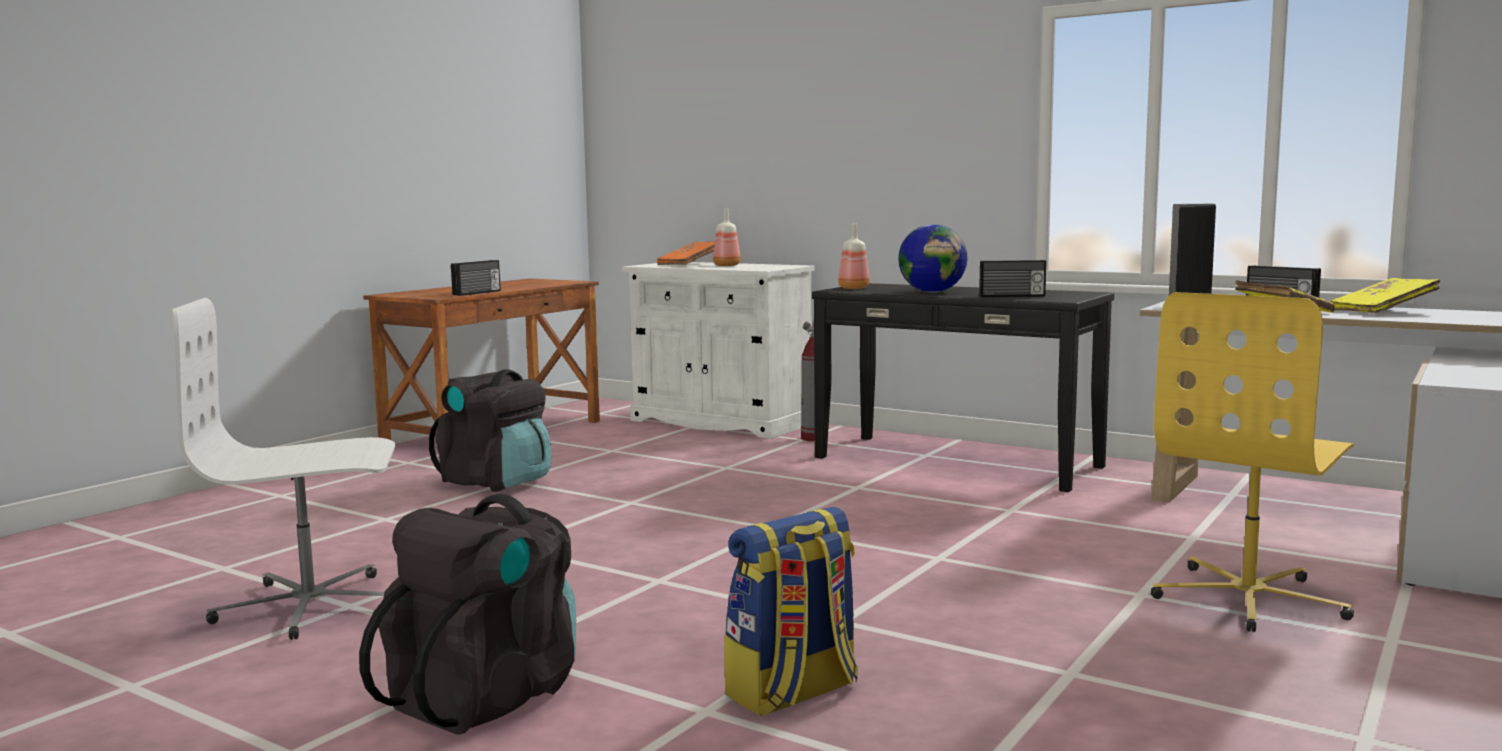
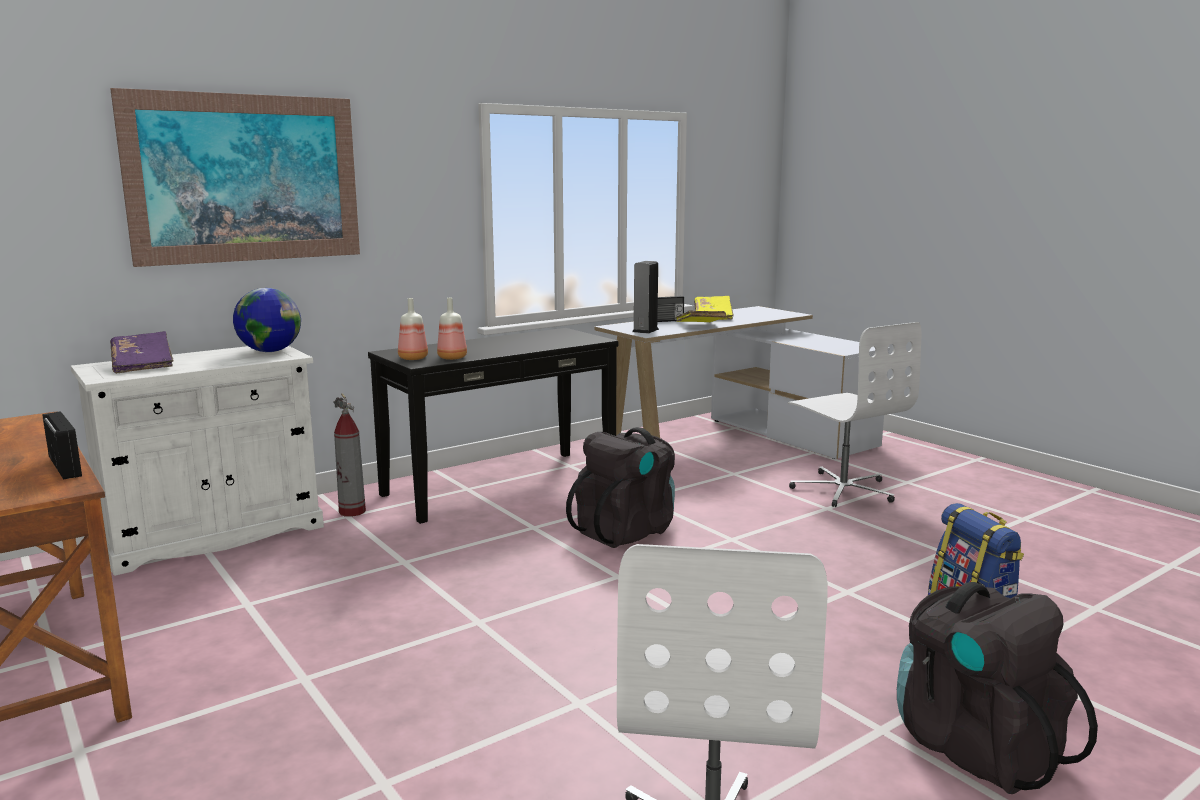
camera: 70 degrees left, 5 degrees up
black backpack [429,369,551,492] -> black backpack moved to [566,427,675,548]
orange book [657,242,715,265] -> purple book [110,331,173,374]
bottle [713,209,741,266] -> bottle moved to [437,298,467,360]
globe [898,224,968,292] -> globe moved to [233,288,301,352]
radio [979,260,1046,297] -> none
yellow office chair [1151,292,1354,632] -> white office chair [788,322,921,507]
none -> picture [110,88,360,267]

